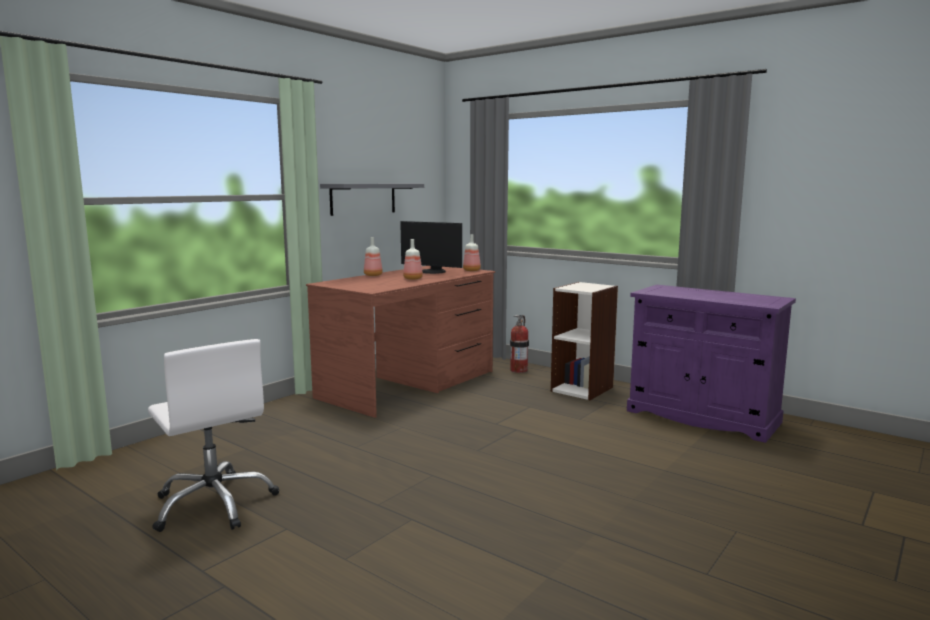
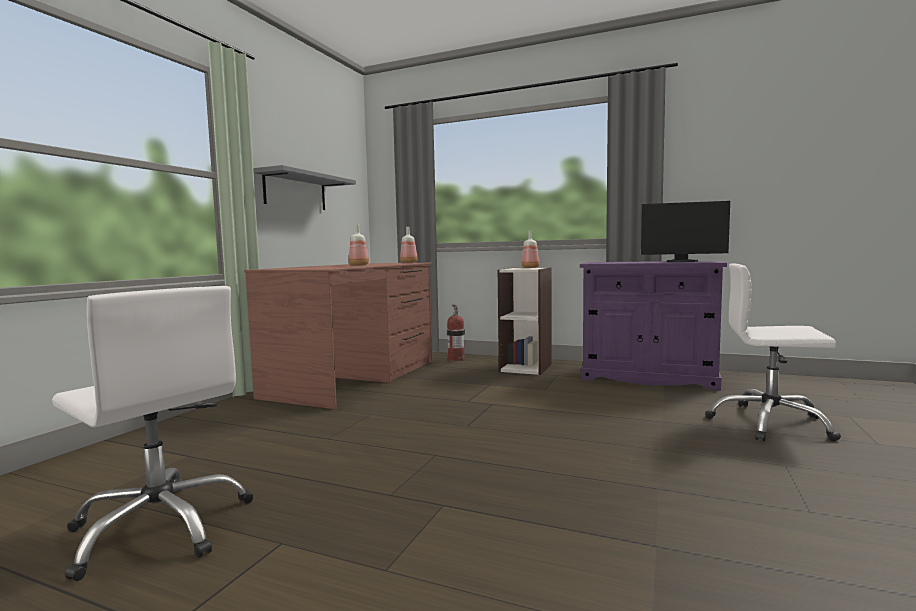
camera: 15 degrees left, 5 degrees down
bottle [364,237,383,276] -> bottle moved to [521,231,540,268]
monitor [400,221,462,274] -> monitor moved to [641,201,730,262]
none -> white office chair [705,264,841,442]

